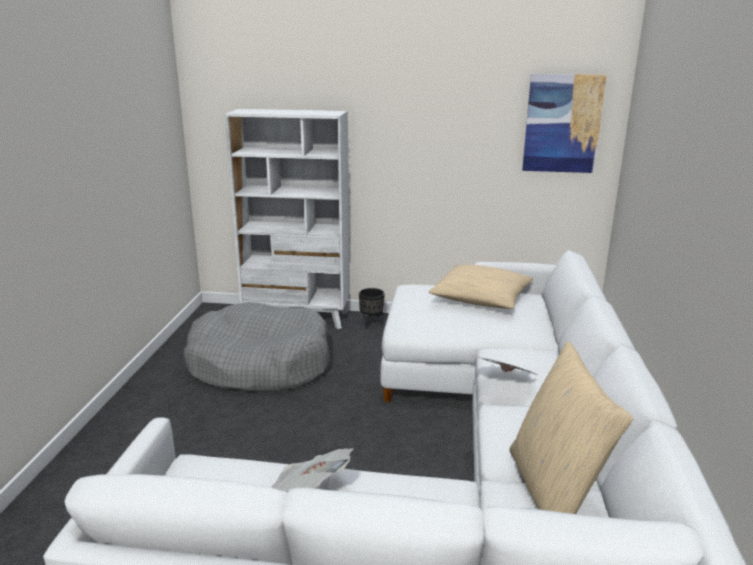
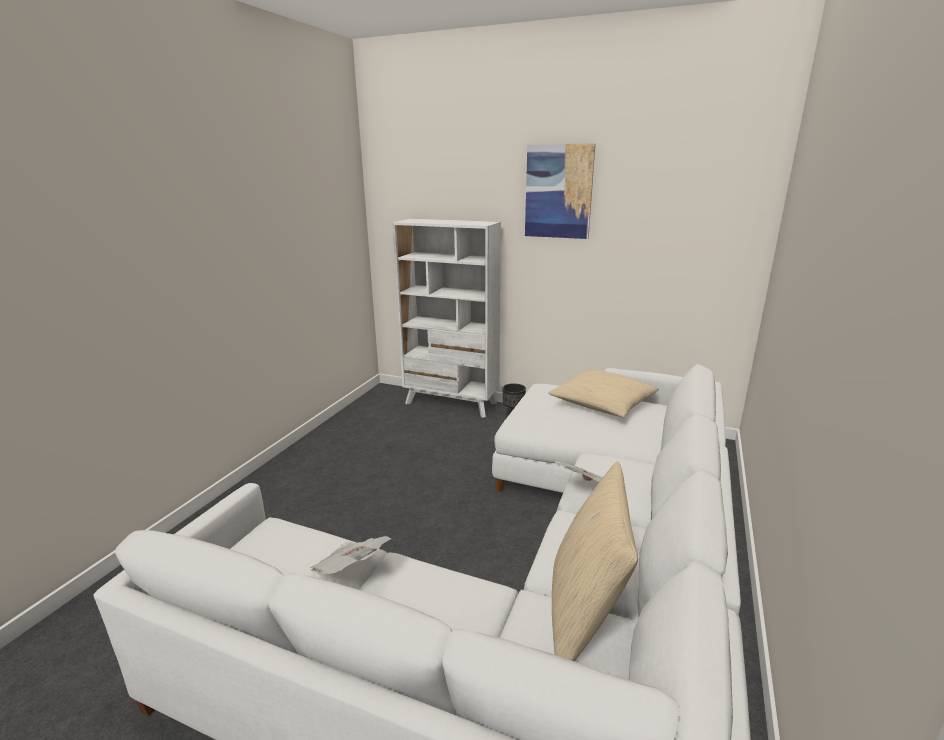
camera: 15 degrees right, 0 degrees up
grey dog bed [183,302,330,391] -> none
picture [522,74,607,173] -> picture moved to [525,143,595,239]

